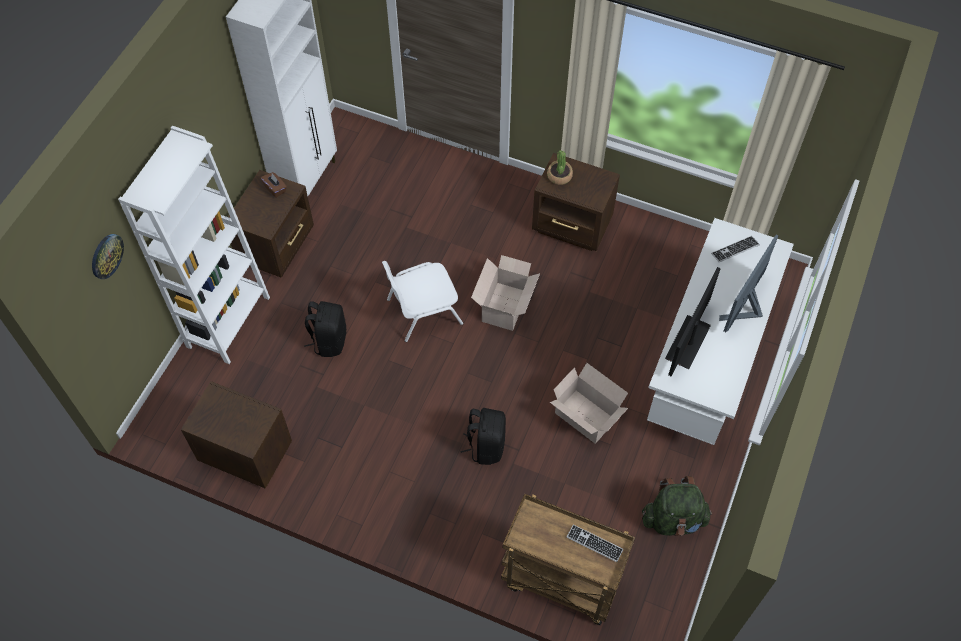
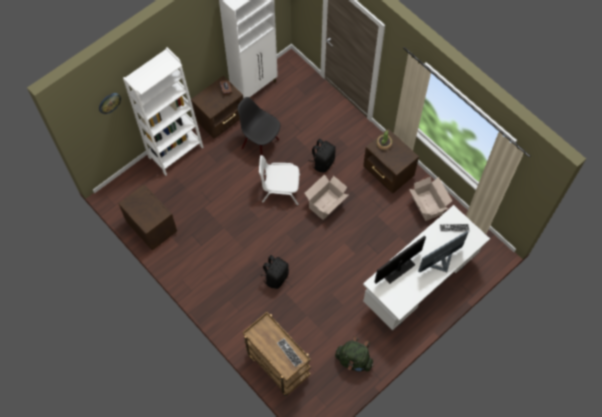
camera: 25 degrees right, 5 degrees up
black backpack [304,301,346,357] -> black backpack moved to [309,139,336,173]
cardboard box [550,363,628,444] -> cardboard box moved to [409,177,452,221]
none -> black chair [237,97,280,155]

